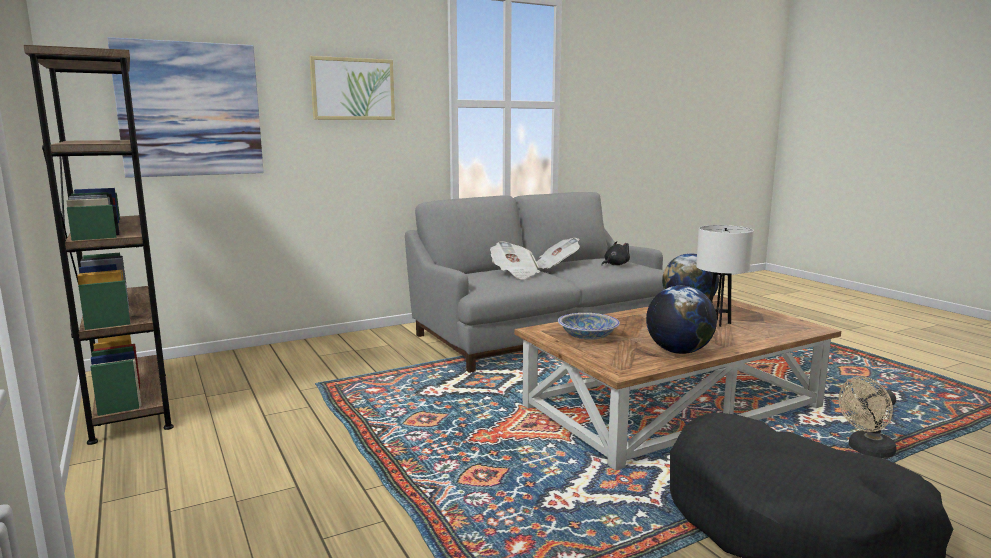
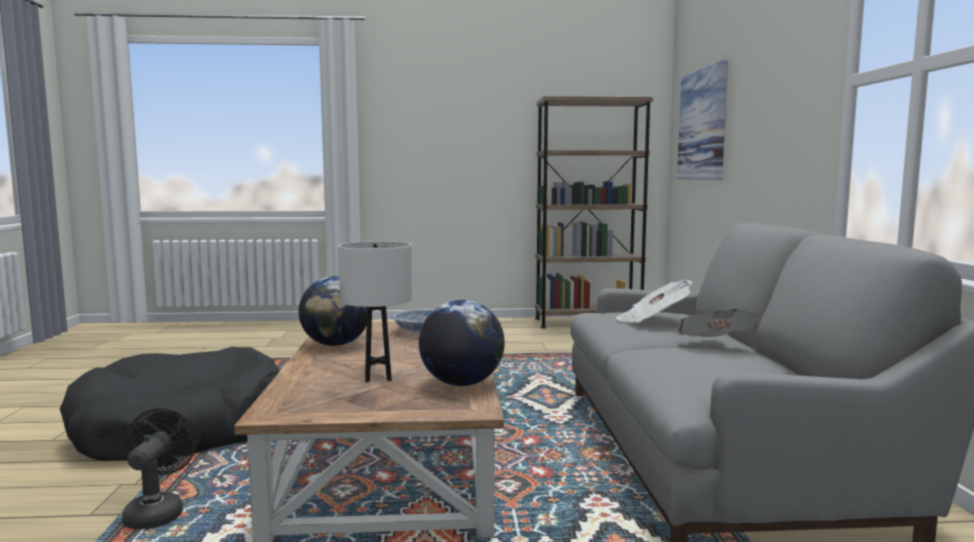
camera: 115 degrees right, 5 degrees down
picture [309,56,395,120] -> none
black plush toy [601,241,630,265] -> none
beige fan [839,377,897,458] -> black fan [122,408,197,529]

